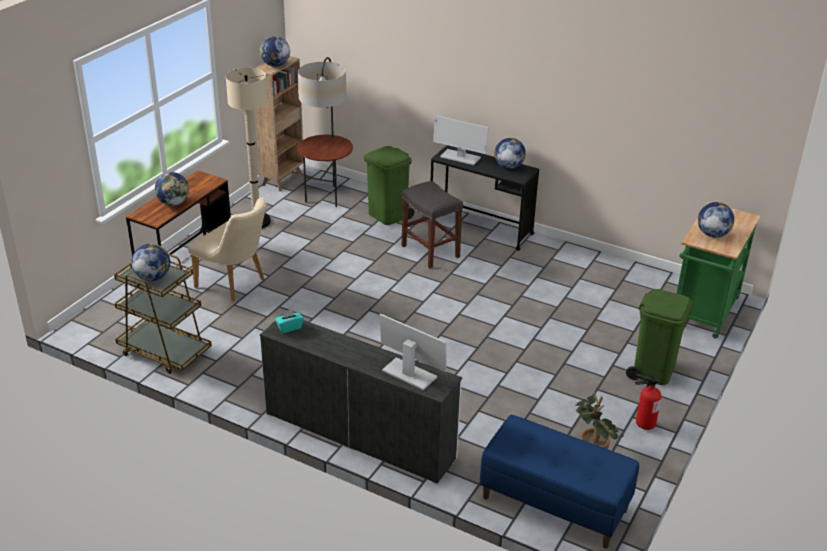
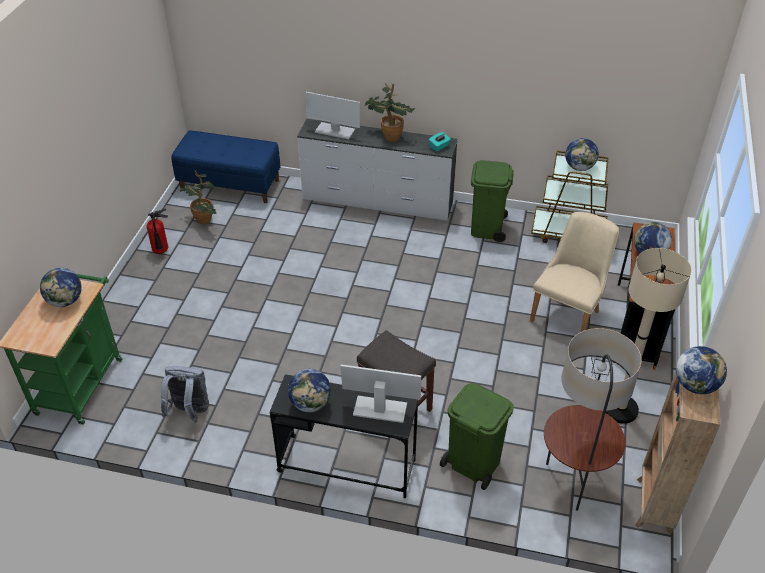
camera: 165 degrees right, 10 degrees up
beige chair [188,198,267,302] -> beige chair turned 105 degrees clockwise [530,212,619,332]
green trash can [626,289,693,385] -> green trash can moved to [471,160,514,242]
none -> grey backpack [161,366,209,423]
none -> potted plant [365,83,415,142]

